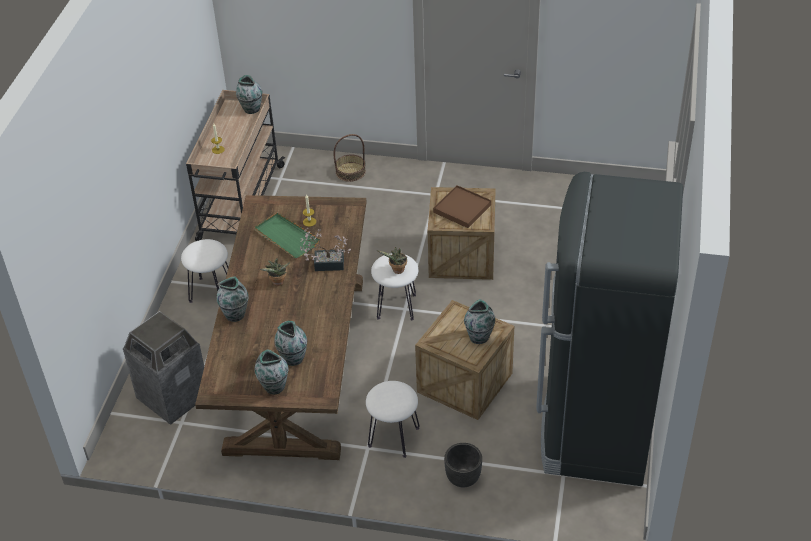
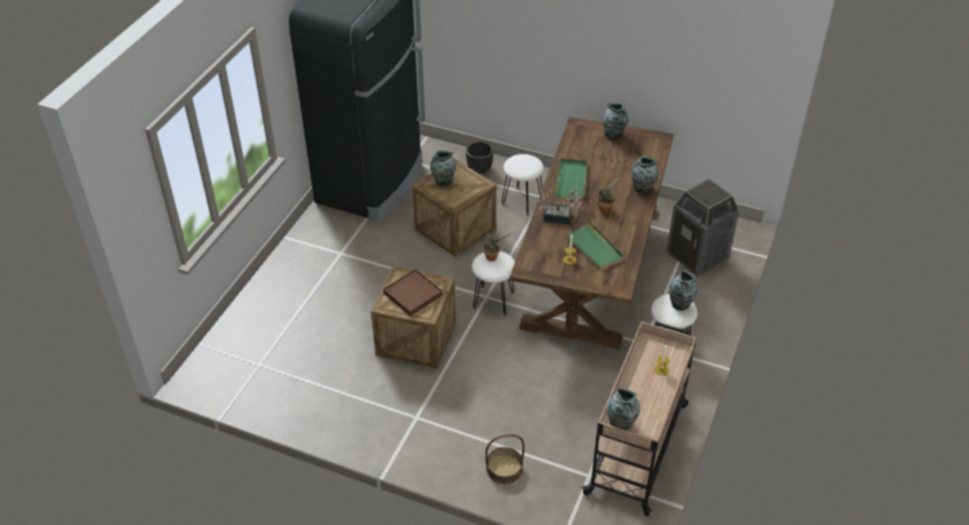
camera: 170 degrees left, 0 degrees up
vase [274,321,307,366] -> vase moved to [669,269,698,311]
none -> green tray [553,158,587,199]

